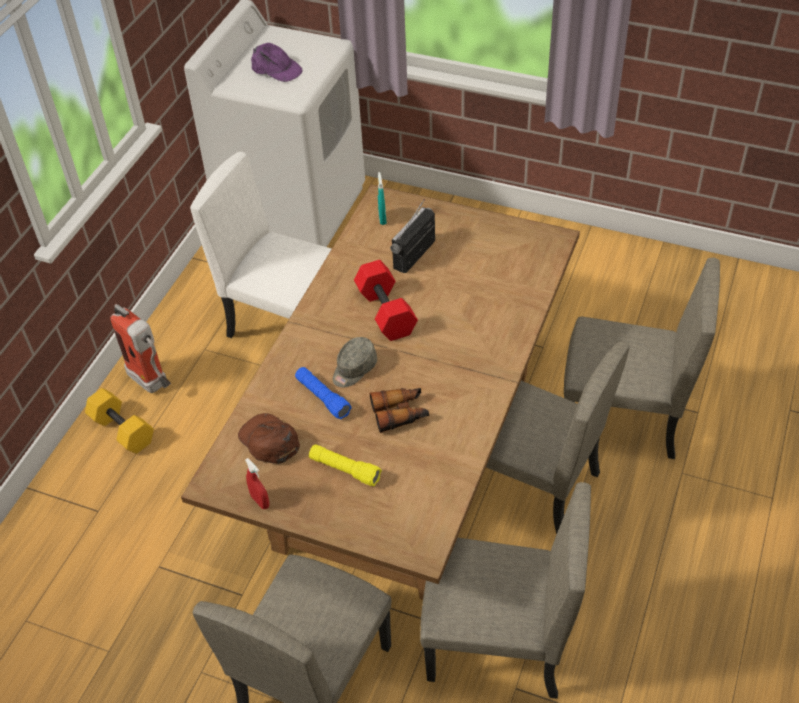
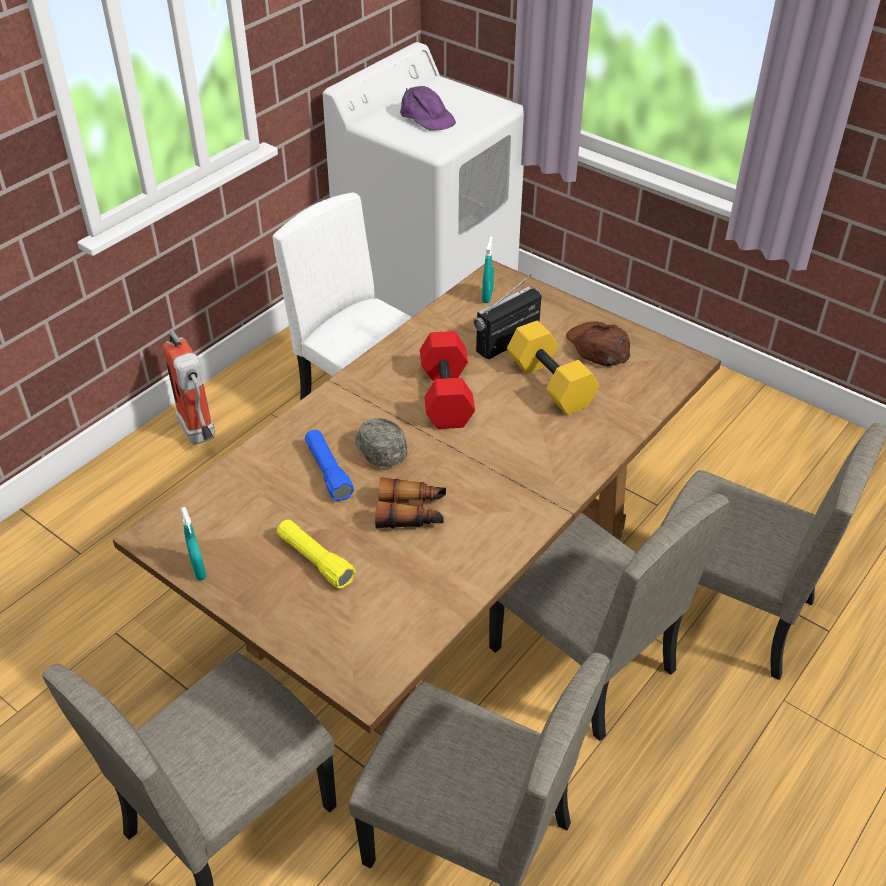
camera: 15 degrees right, 5 degrees down
yellow dumbbell [85,388,154,454] -> yellow dumbbell moved to [507,321,599,415]
brown cap [238,413,300,464] -> brown cap moved to [566,321,630,367]
red spray bottle [245,458,269,509] -> turquoise spray bottle [181,507,206,580]
grey cap [333,337,377,388] -> grey cap turned 90 degrees clockwise [355,418,408,467]

